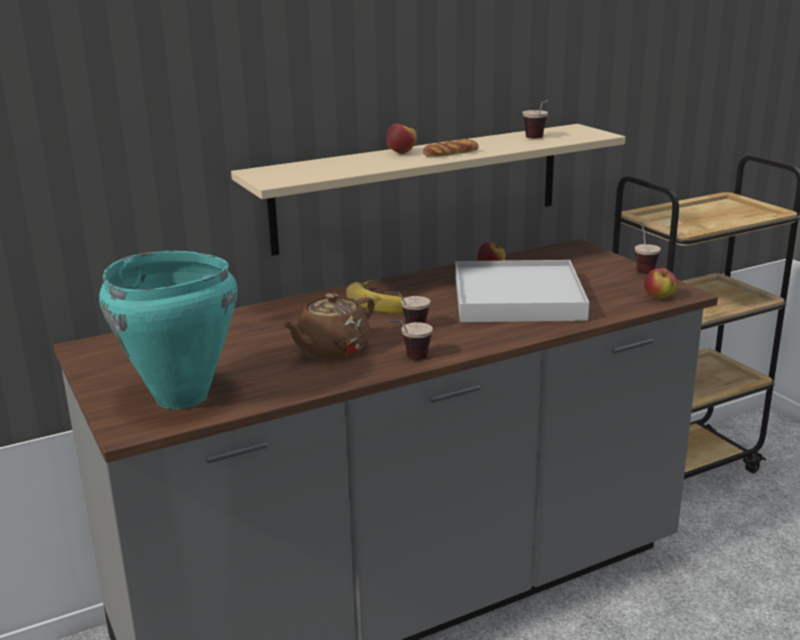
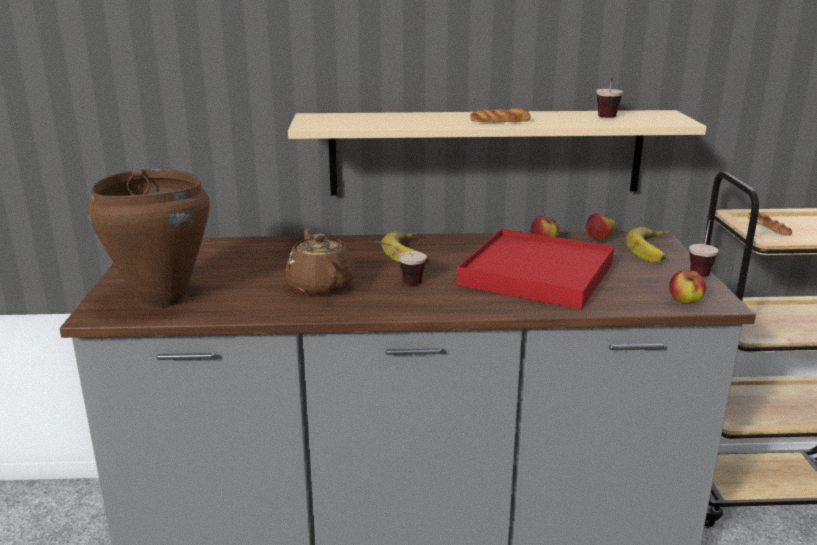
camera: 25 degrees right, 0 degrees up
turquoise cooking pot [99,251,238,409] -> brown cooking pot [87,169,210,308]
brown teapot [282,293,375,359] -> brown teapot turned 90 degrees clockwise [286,227,356,296]
apple [386,123,416,154] -> apple moved to [586,213,615,241]
cup [387,320,433,360] -> none
white tray [455,260,589,322] -> red tray [457,229,614,310]
none -> banana [626,227,670,263]
none -> bread [747,212,792,236]

